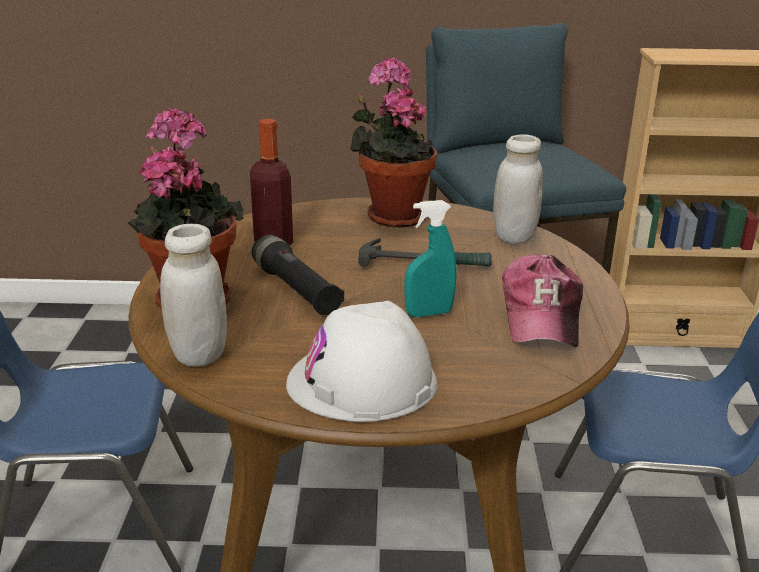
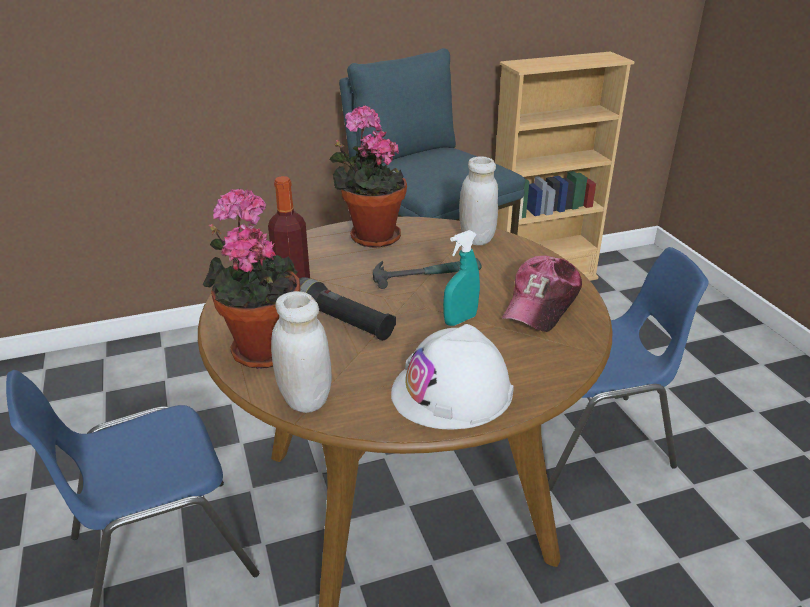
camera: 20 degrees left, 5 degrees up
cap [502,255,583,347] -> cap turned 45 degrees clockwise [502,255,582,332]

